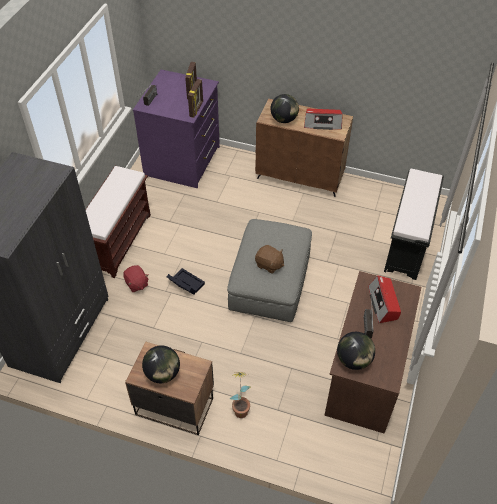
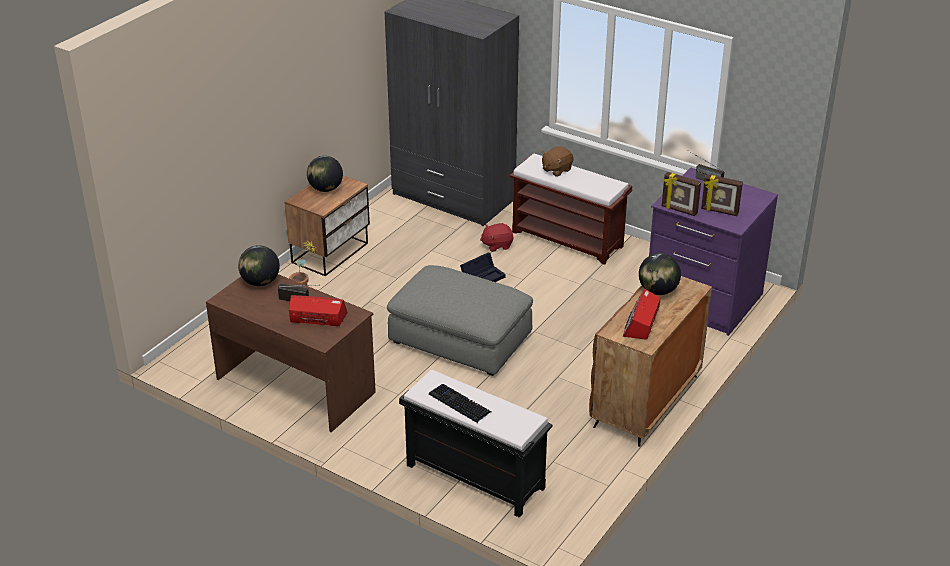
camera: 105 degrees right, 15 degrees down
brown plush toy [255,245,284,274] -> brown plush toy moved to [542,146,574,177]
none -> keyboard [429,384,491,423]

